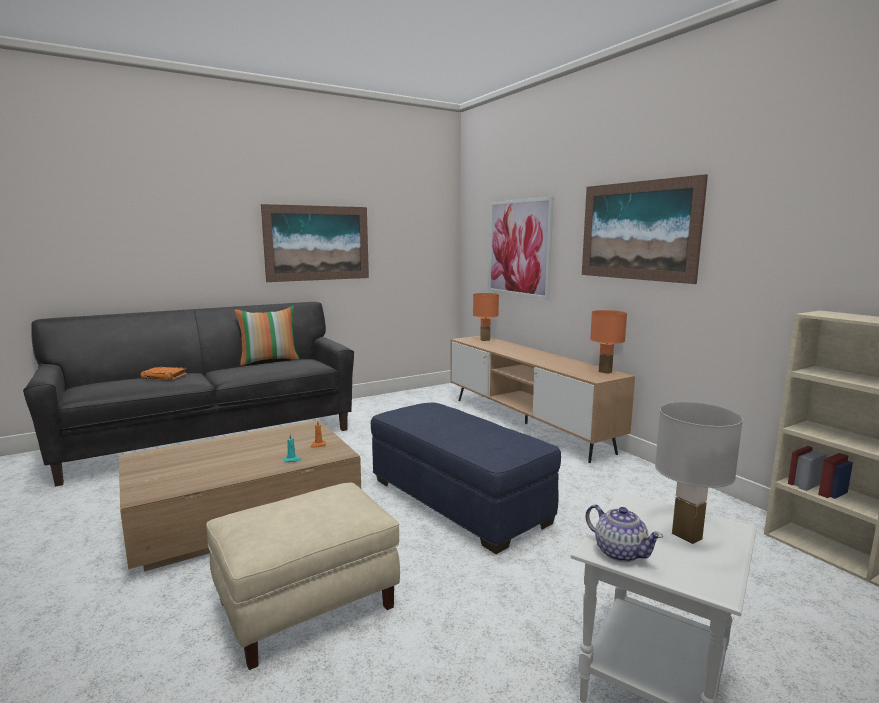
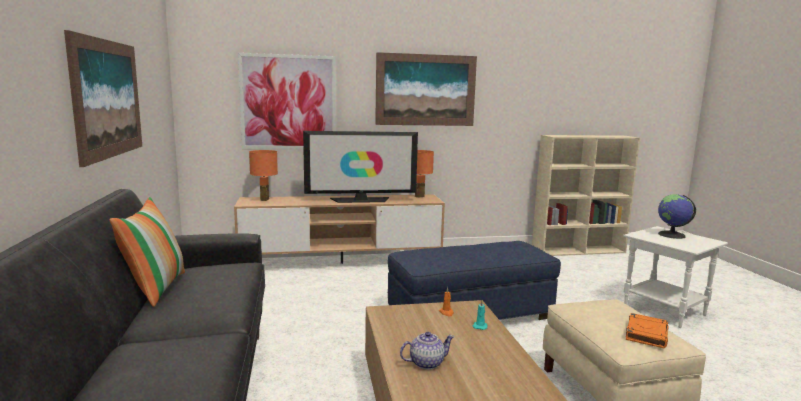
camera: 70 degrees left, 0 degrees up
orange book [140,367,187,380] -> orange book moved to [626,313,668,348]
teapot [586,504,663,562] -> teapot moved to [400,332,455,370]
white table lamp [655,402,743,544] -> globe [658,194,696,239]
none -> television [303,131,418,203]

